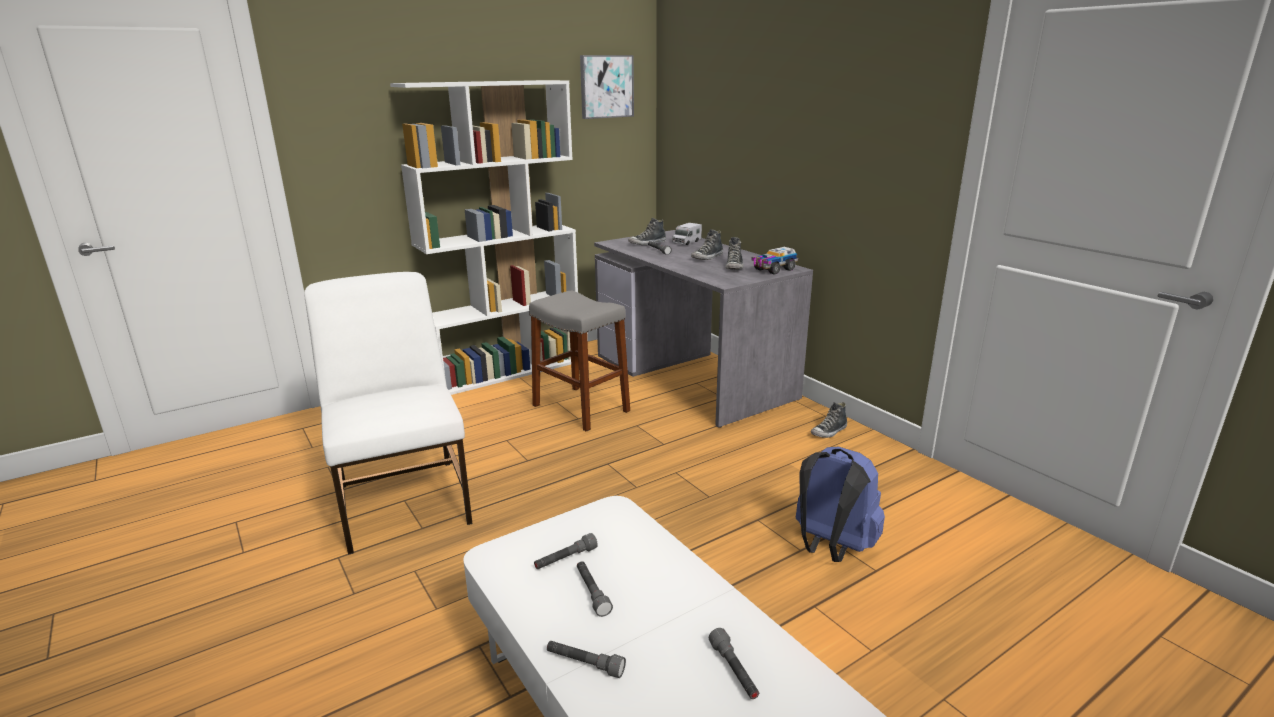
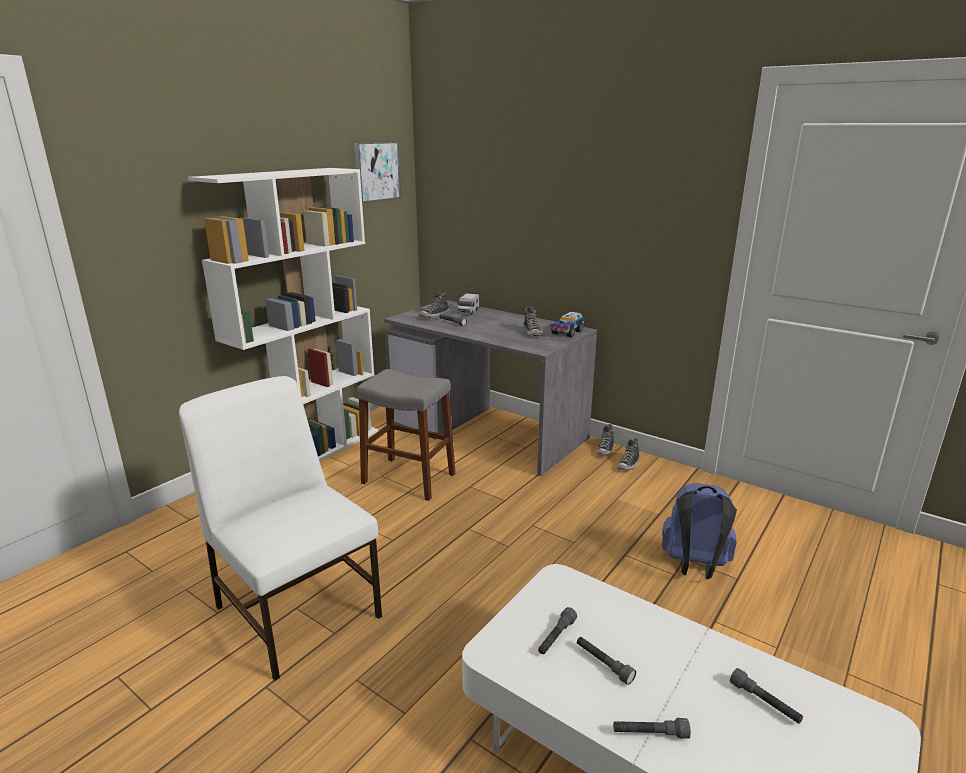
camera: 20 degrees left, 0 degrees up
shoe [691,229,723,260] -> shoe moved to [597,424,614,456]

